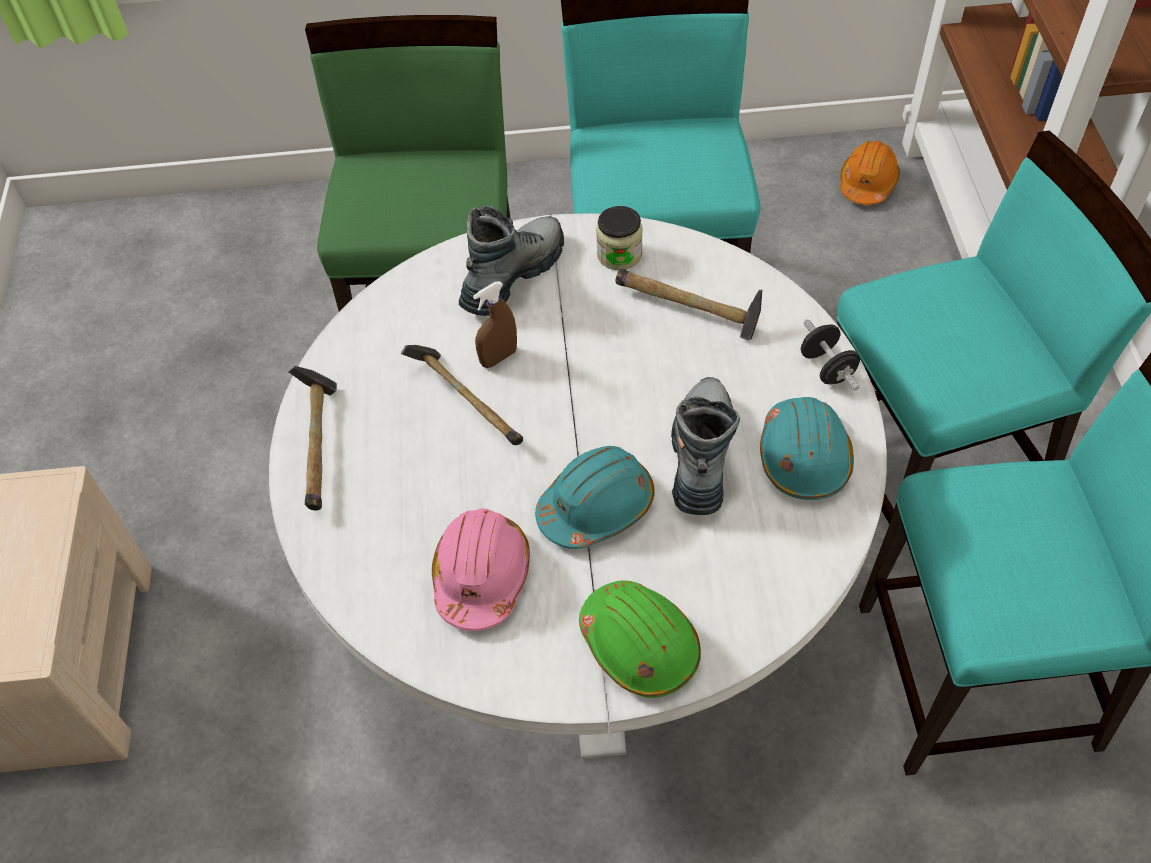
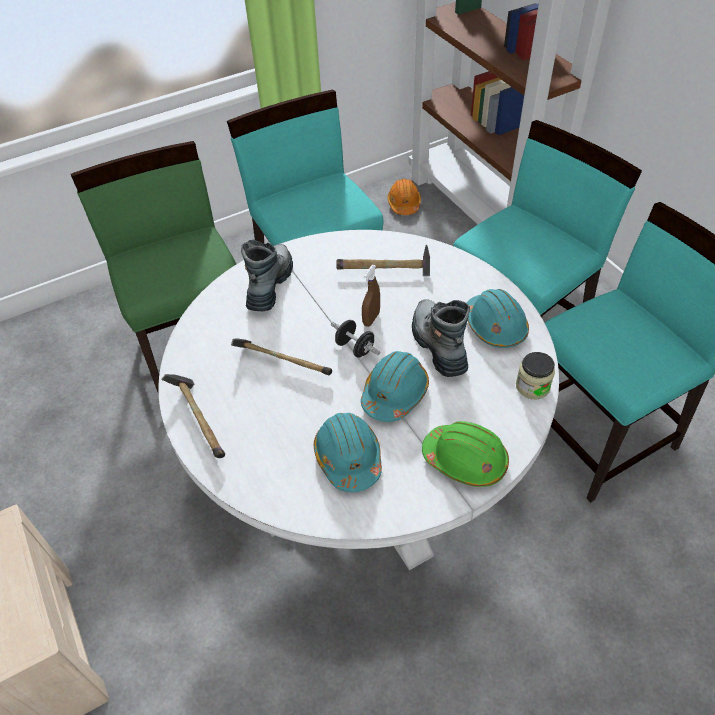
camera: 25 degrees left, 5 degrees down
pink hard hat [432,508,530,631] -> turquoise hard hat [314,413,382,492]
brown spray bottle [473,281,517,368] -> brown spray bottle moved to [362,265,380,327]
jar [596,206,643,270] -> jar moved to [516,352,555,399]
black dumbbell [801,319,860,391] -> black dumbbell moved to [331,320,380,358]

